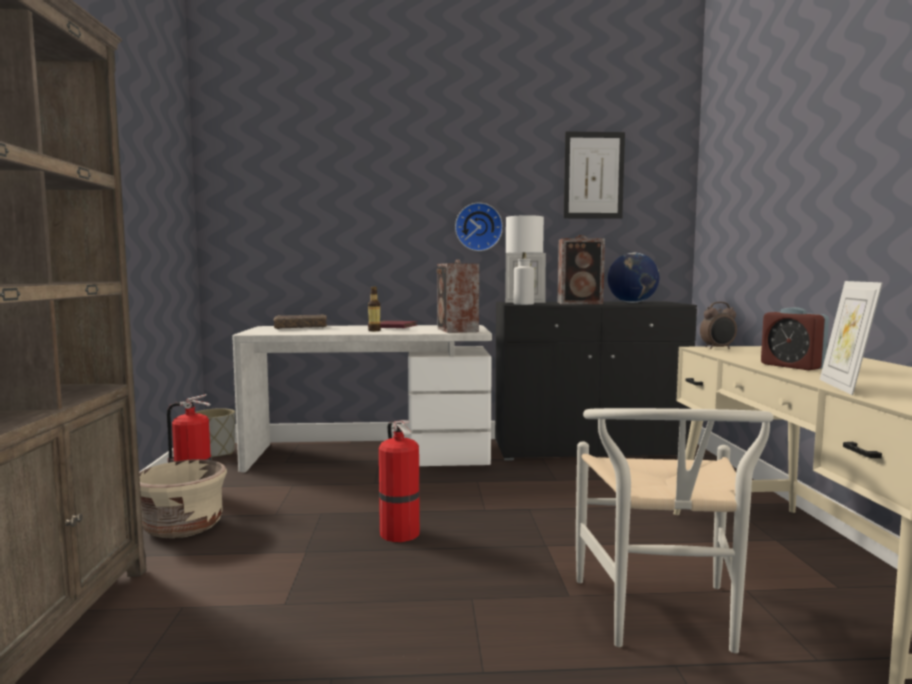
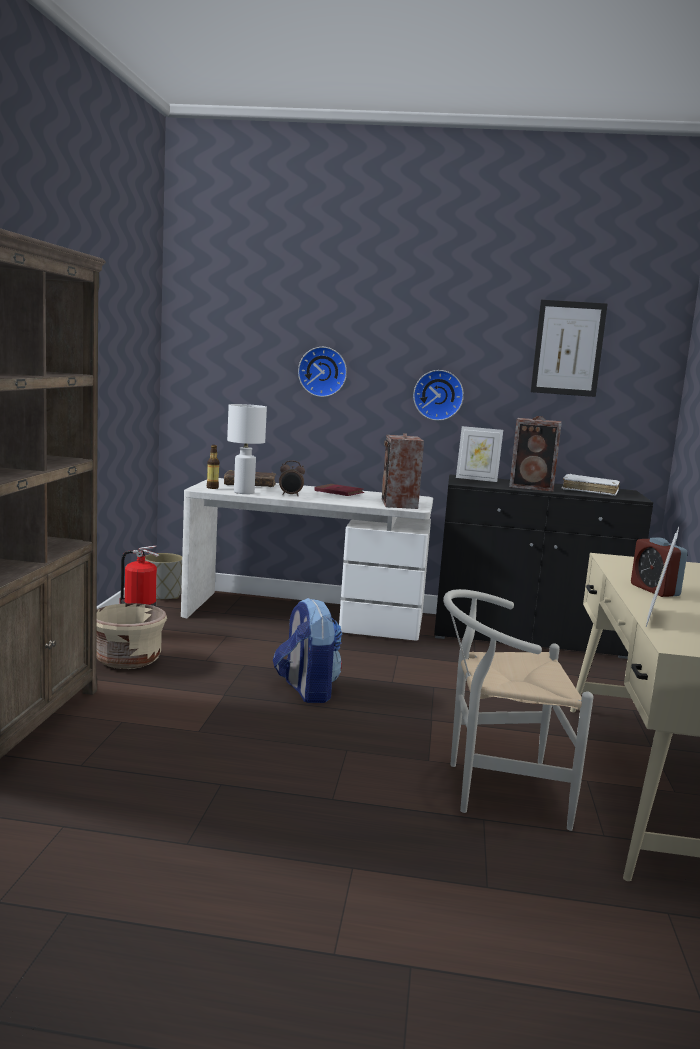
camera: 10 degrees right, 5 degrees up
bottle [368,286,381,331] -> bottle moved to [207,445,219,489]
fire extinguisher [379,420,420,542] -> backpack [273,598,342,703]
white table lamp [506,215,544,305] -> white table lamp moved to [227,404,267,494]
white chair [576,408,774,653] -> white chair turned 75 degrees clockwise [443,589,594,831]
globe [607,253,660,303] -> white book [562,474,620,496]
alarm clock [700,302,737,349] -> alarm clock moved to [279,461,305,496]
none -> wall clock [298,347,347,397]

